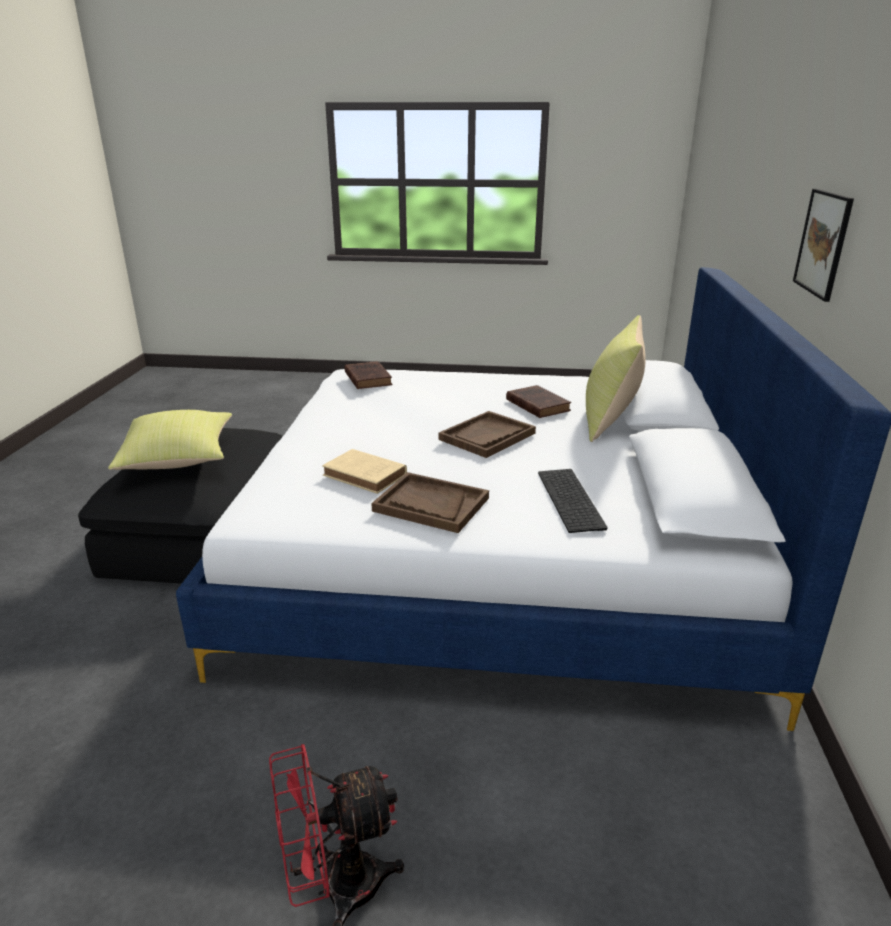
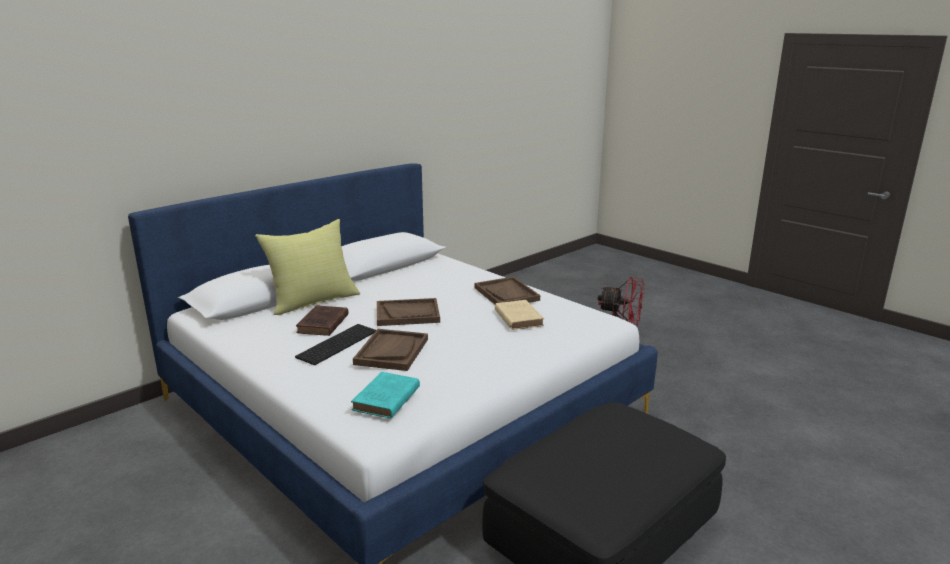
camera: 140 degrees left, 5 degrees down
yellow pillow [108,410,232,470] -> none
brown book [344,361,392,389] -> turquoise book [351,372,420,419]
keyboard [538,469,608,533] -> keyboard moved to [295,324,376,365]
picture [793,189,854,302] -> none
none -> brown tray [353,329,428,371]

